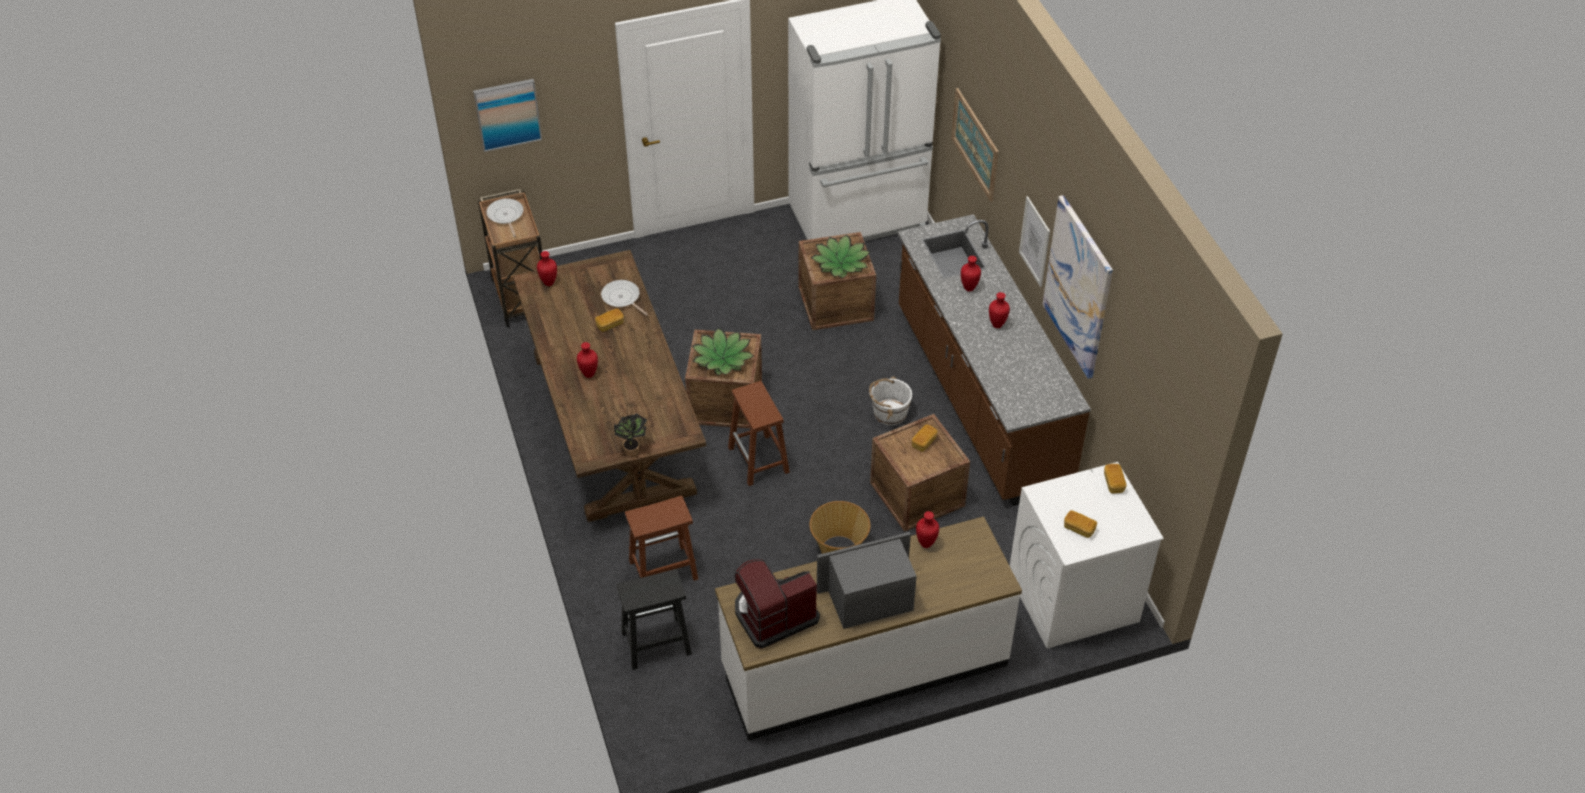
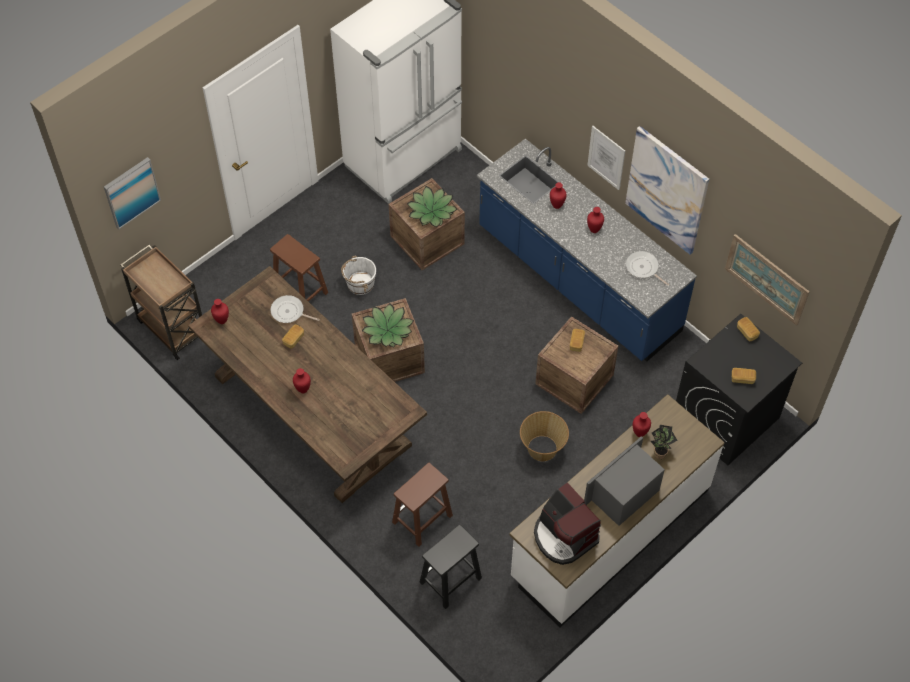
camera: 25 degrees left, 10 degrees up
frying pan [486,198,523,237] -> frying pan moved to [626,251,669,286]
potted plant [614,413,647,457] -> potted plant moved to [650,425,677,459]
brown stool [728,381,790,486] -> brown stool moved to [270,234,328,302]
coffee machine [735,559,820,649] -> coffee machine turned 75 degrees counterclockwise [534,482,601,565]
white bucket [869,377,912,426] -> white bucket moved to [341,256,376,295]
brown counter [898,214,1091,506] -> blue counter [477,139,697,361]
picture [951,88,999,202] -> picture moved to [725,234,809,326]
white washing machine [1010,462,1164,649] -> black washing machine [676,314,802,465]

